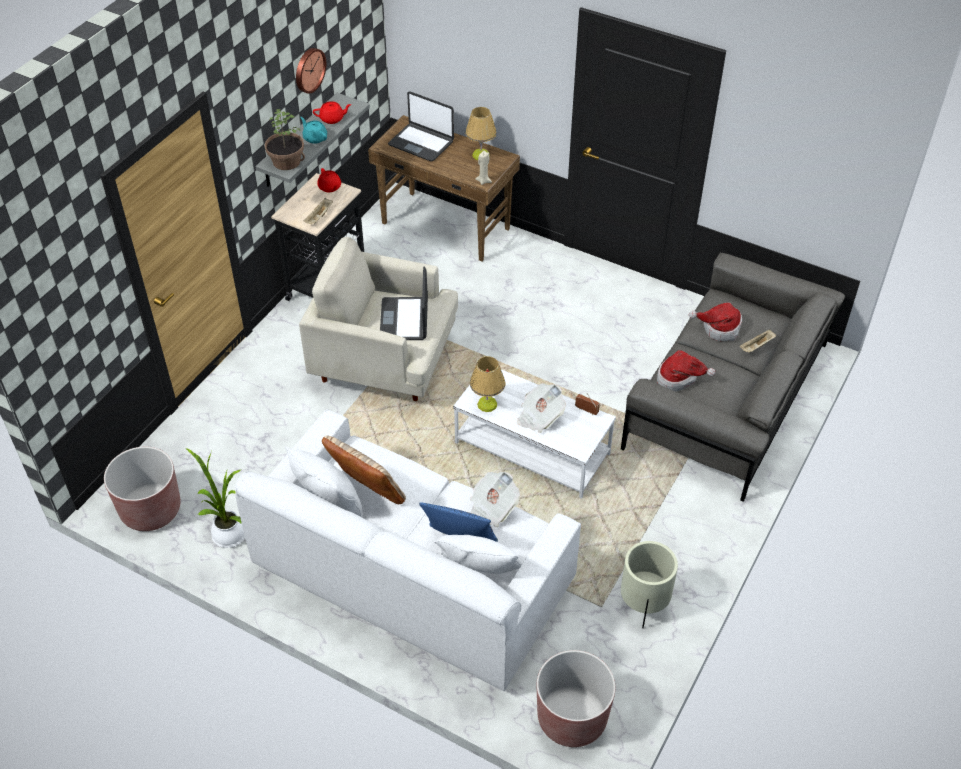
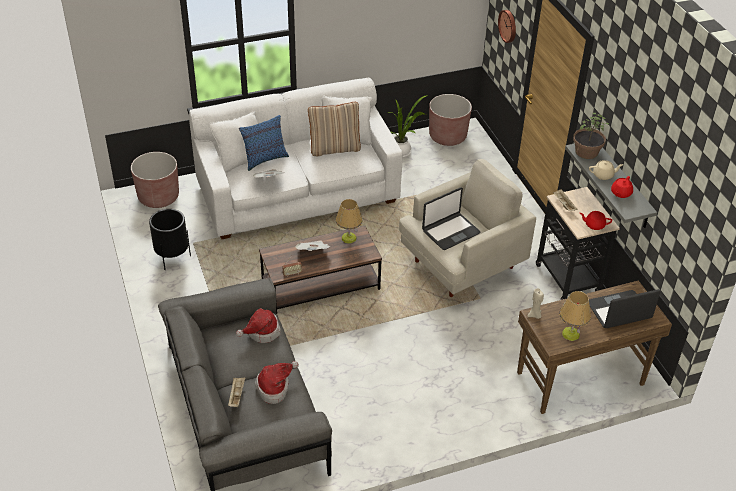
camera: 130 degrees right, 5 degrees down
wall clock [296,48,326,94] -> wall clock moved to [498,10,516,43]
turquoise teapot [300,117,327,144] -> beige teapot [589,160,623,180]
laptop [380,267,428,340] -> laptop turned 105 degrees clockwise [422,187,480,250]
white coffee table [453,369,616,499] -> brown coffee table [259,226,382,314]
beige planter [621,541,678,628] -> black planter [149,209,191,270]

